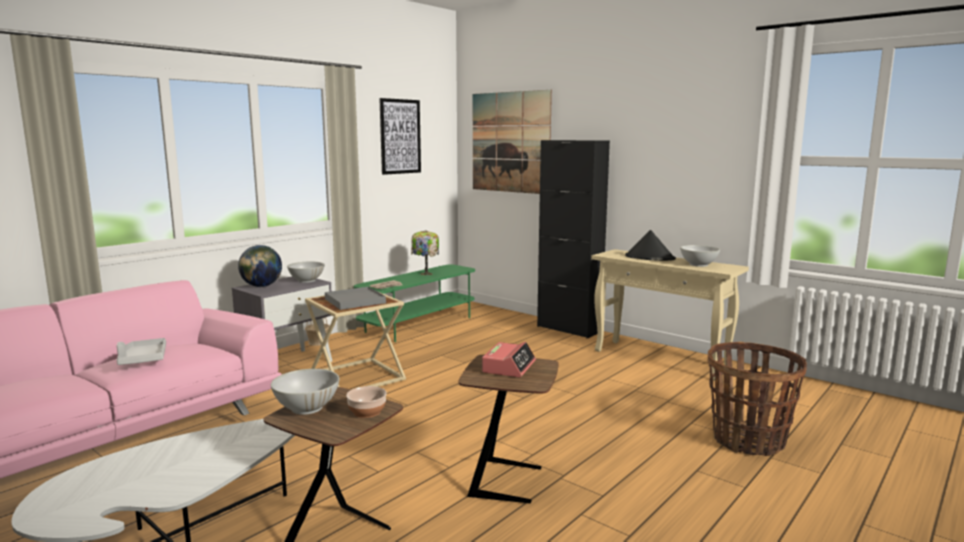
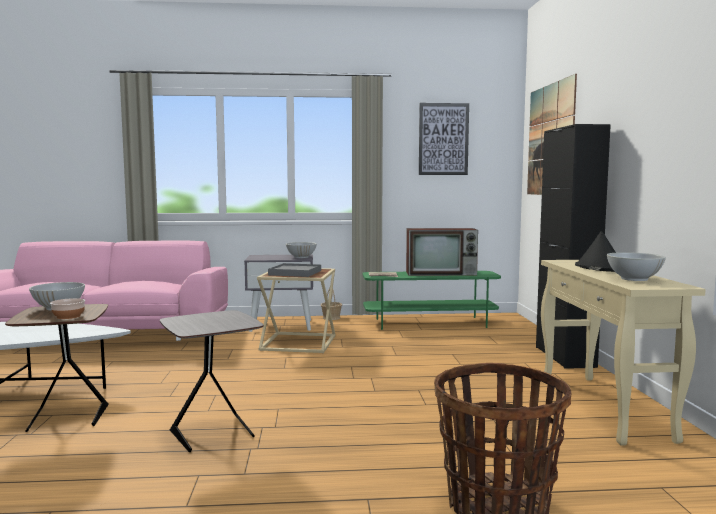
camera: 45 degrees right, 5 degrees down
grey tray [117,338,166,365] -> none
globe [238,245,282,287] -> none
table lamp [411,230,439,275] -> television [406,228,478,276]
brown side table [458,355,559,503] -> grey side table [160,310,263,452]
alarm clock [482,342,536,377] -> none

